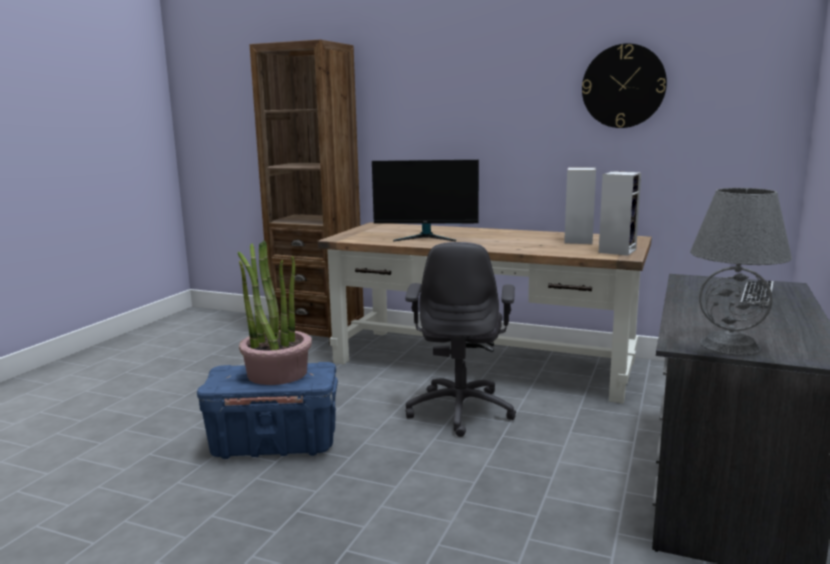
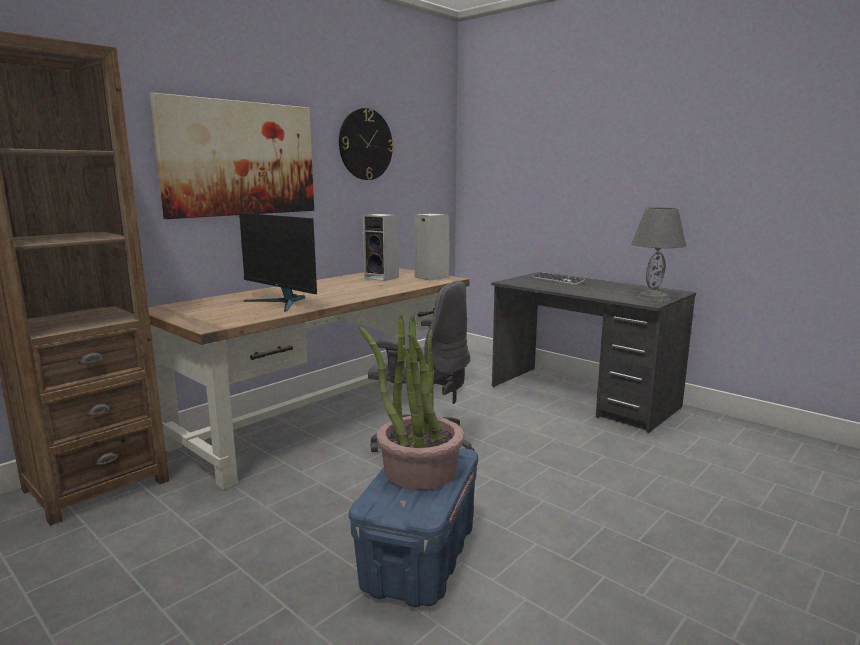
camera: 70 degrees left, 0 degrees up
monitor [372,160,479,242] -> monitor turned 105 degrees clockwise [239,213,317,312]
none -> picture [150,93,314,219]

